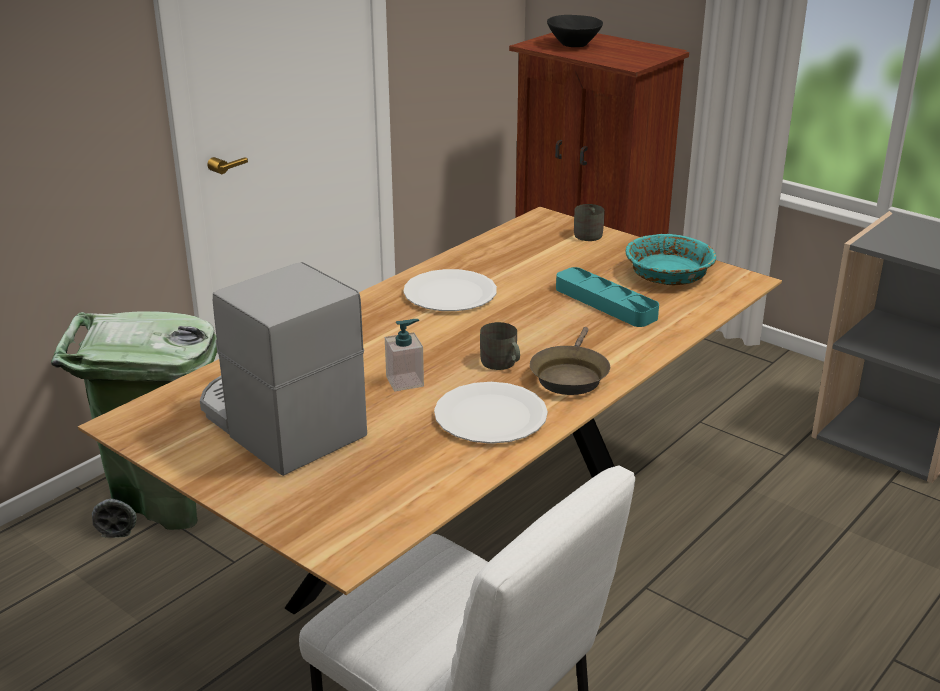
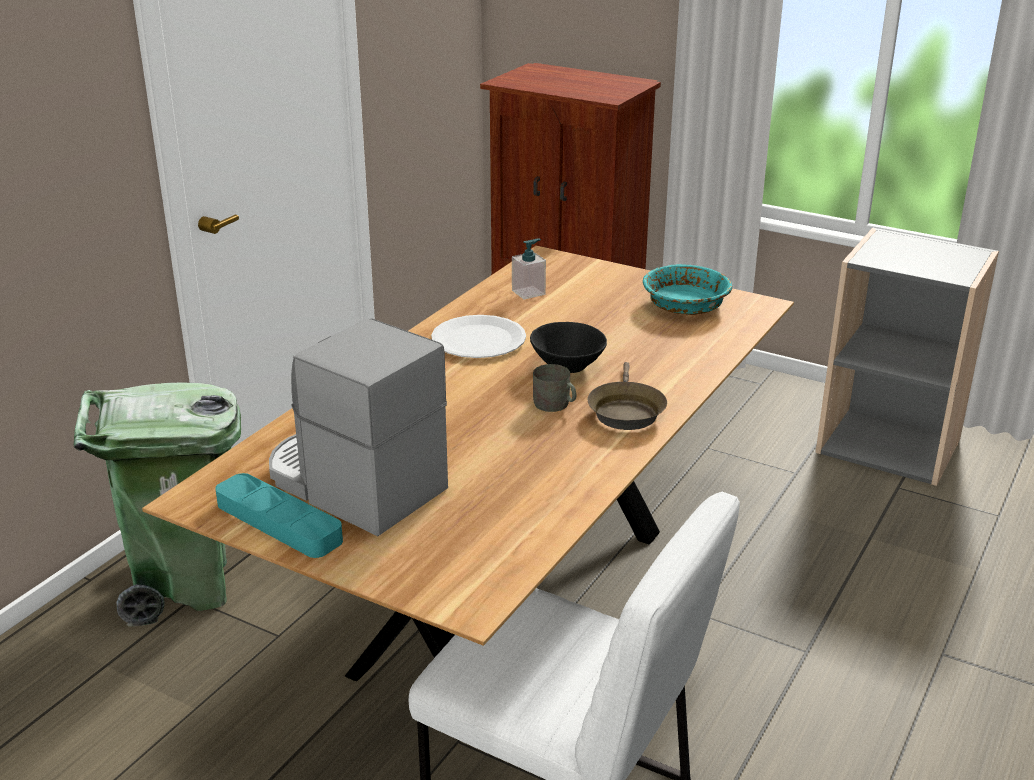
camera: 10 degrees left, 0 degrees up
soap dispenser [385,319,424,391] -> soap dispenser moved to [512,239,546,300]
white plate [434,382,548,444] -> none
black bowl [547,15,603,47] -> black bowl moved to [530,322,607,373]
turquoise tray [556,267,659,327] -> turquoise tray moved to [215,473,343,558]
grey mug [574,204,605,241] -> none

